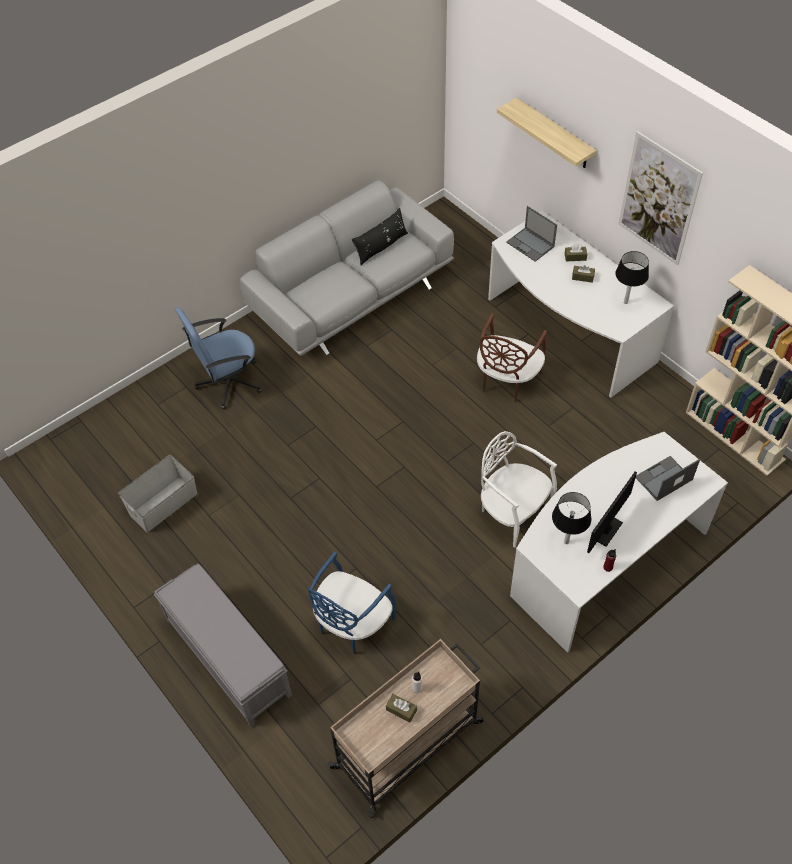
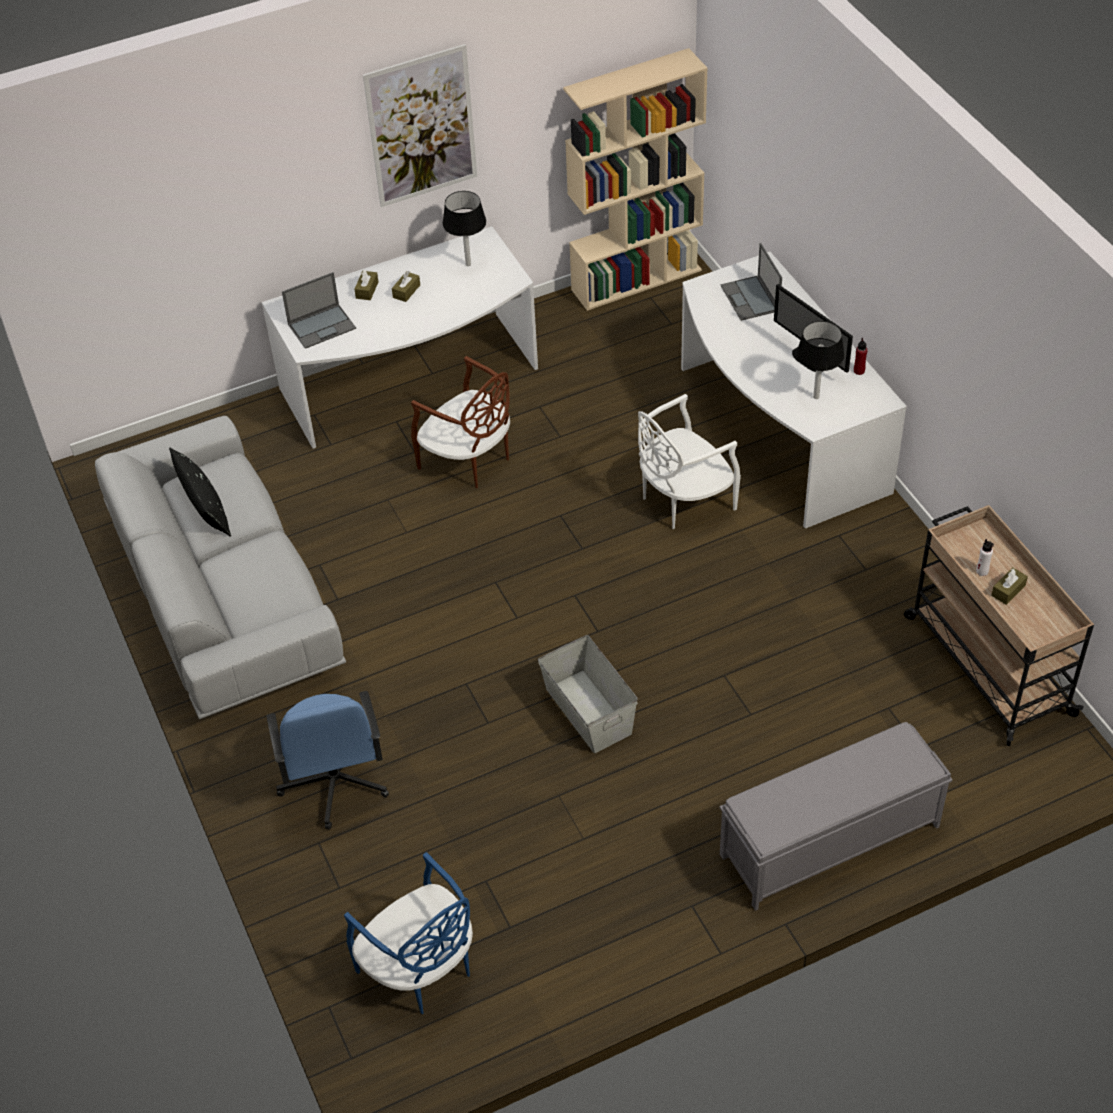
camera: 75 degrees left, 5 degrees down
grey storage box [118,455,197,533] -> grey storage box moved to [538,635,638,753]
blue chair [308,552,396,654] -> blue chair moved to [344,852,473,1014]
shelf [497,98,597,168] -> none

